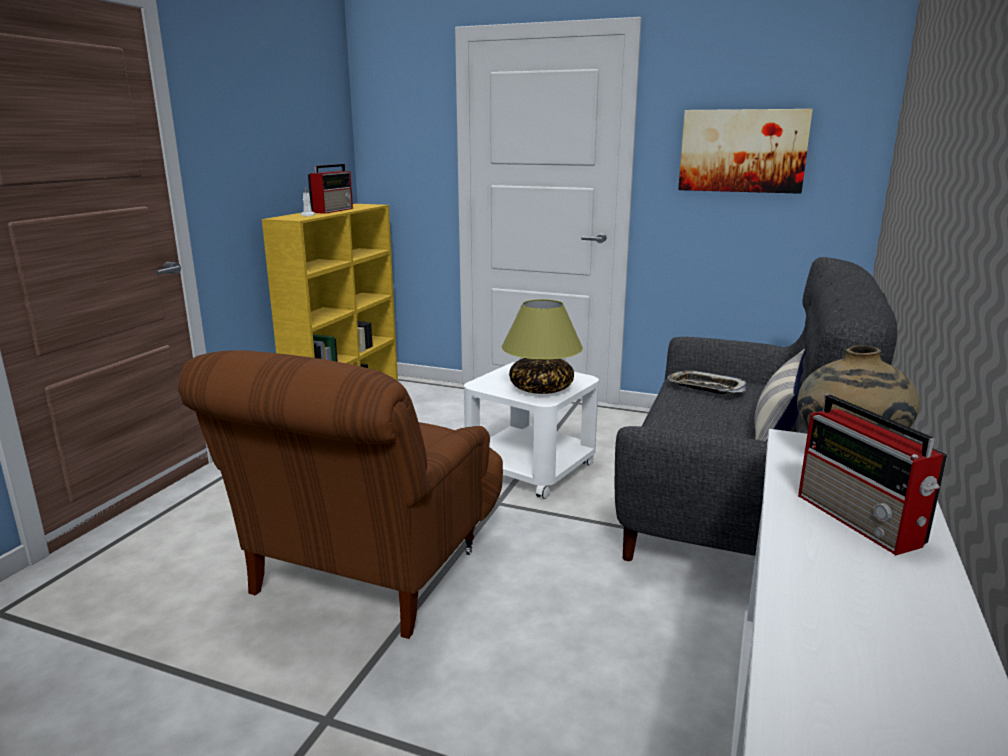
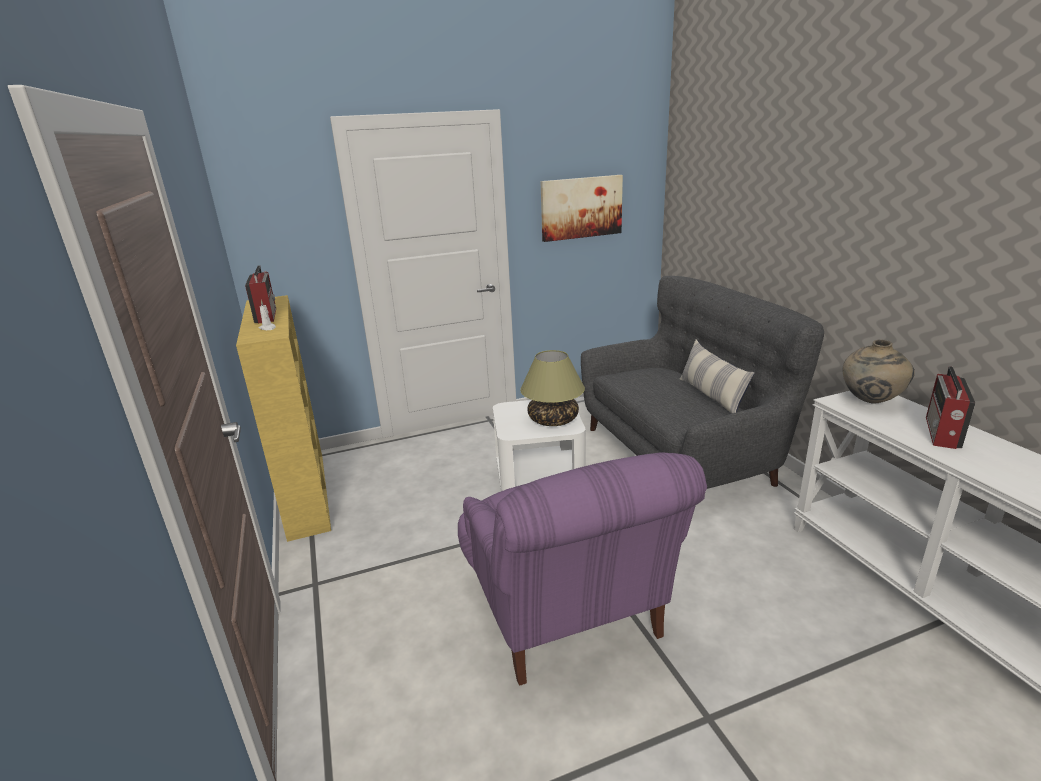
camera: 40 degrees left, 5 degrees up
brown armchair [177,350,503,639] -> purple armchair [458,452,707,686]
tray [668,370,746,394] -> none
radio [798,395,947,555] -> radio turned 90 degrees clockwise [926,366,975,449]

